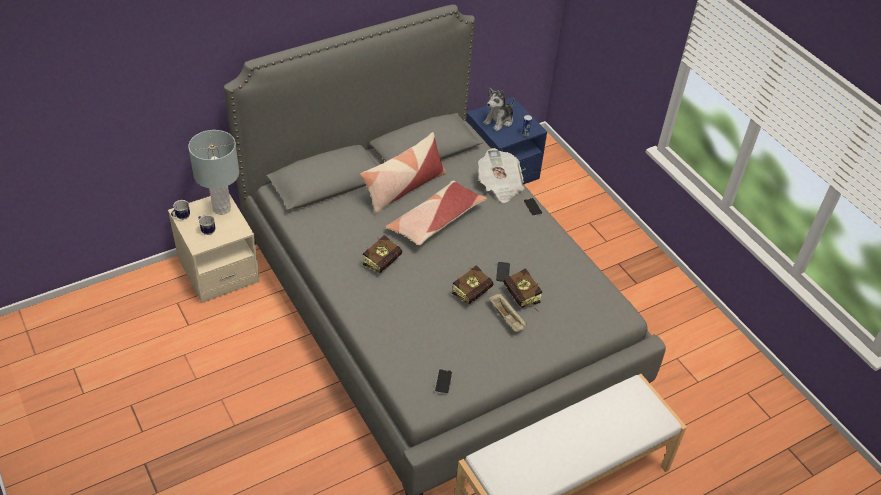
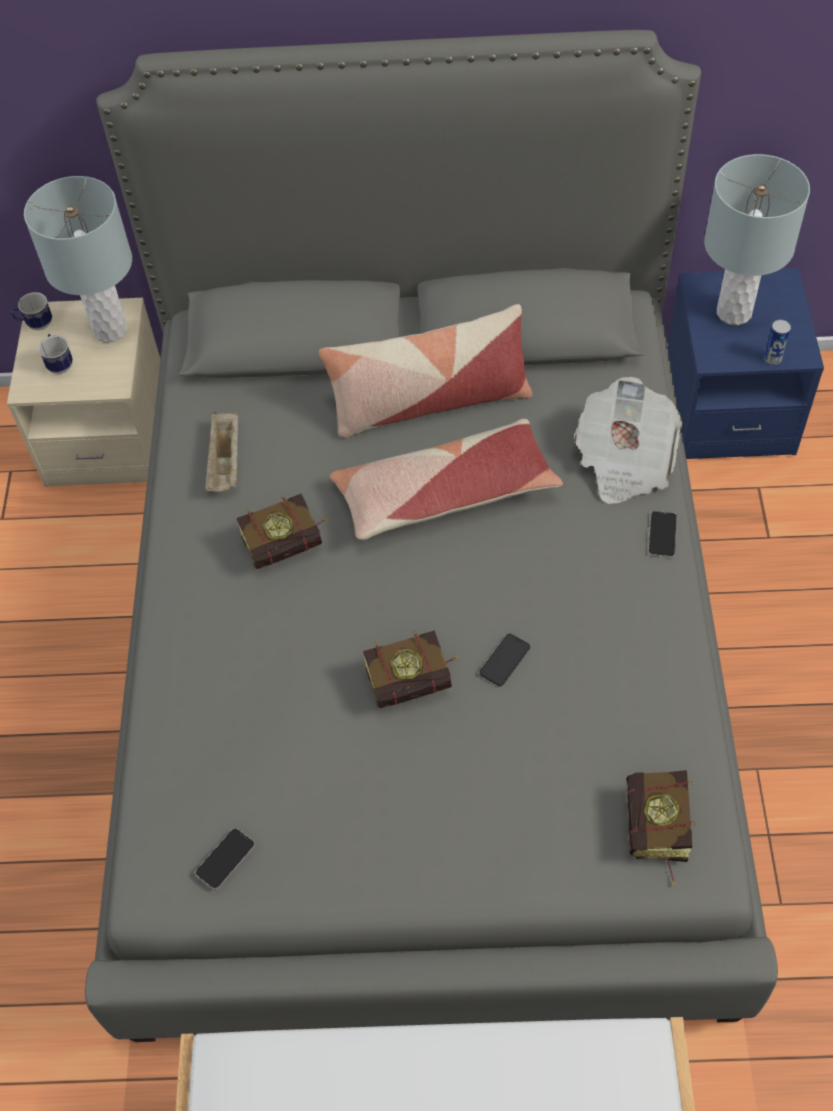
camera: 35 degrees right, 10 degrees up
plush toy [483,88,514,131] -> grey table lamp [704,154,810,325]
beige tray [489,293,527,332] -> beige tray moved to [205,411,238,492]
book [504,268,542,313] -> book moved to [626,770,695,886]

